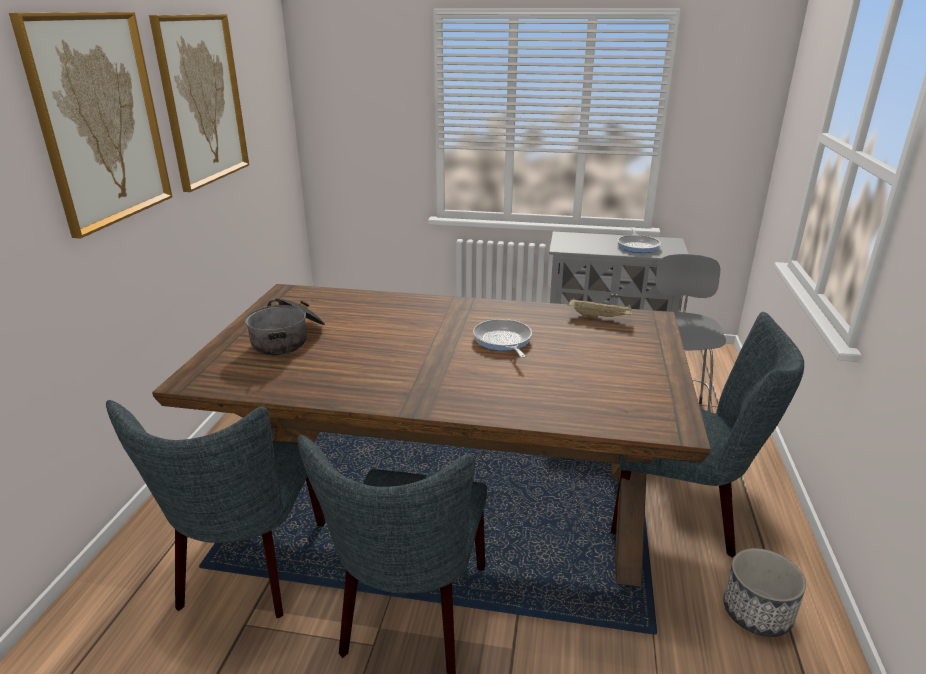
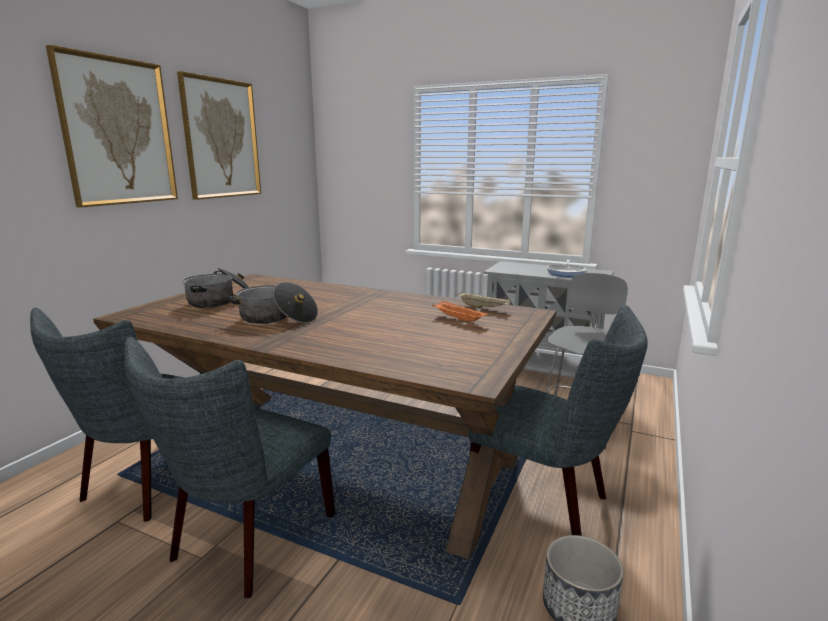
camera: 15 degrees right, 10 degrees down
frying pan [473,319,532,358] -> none
none -> cooking pot [225,282,318,324]
none -> orange tray [432,301,489,323]

